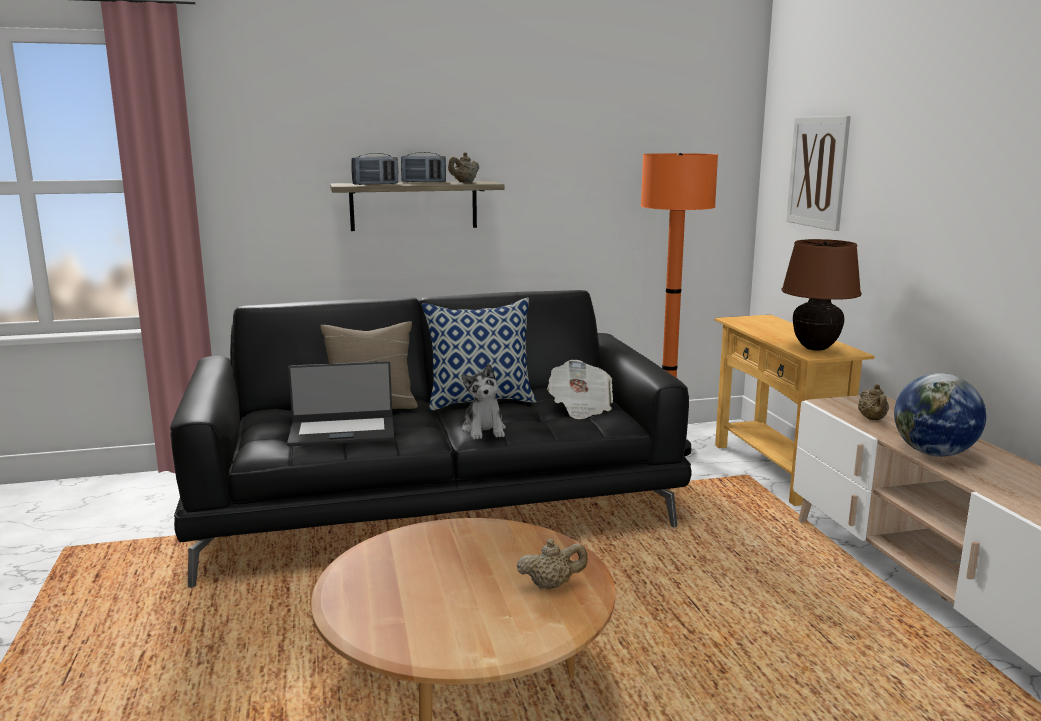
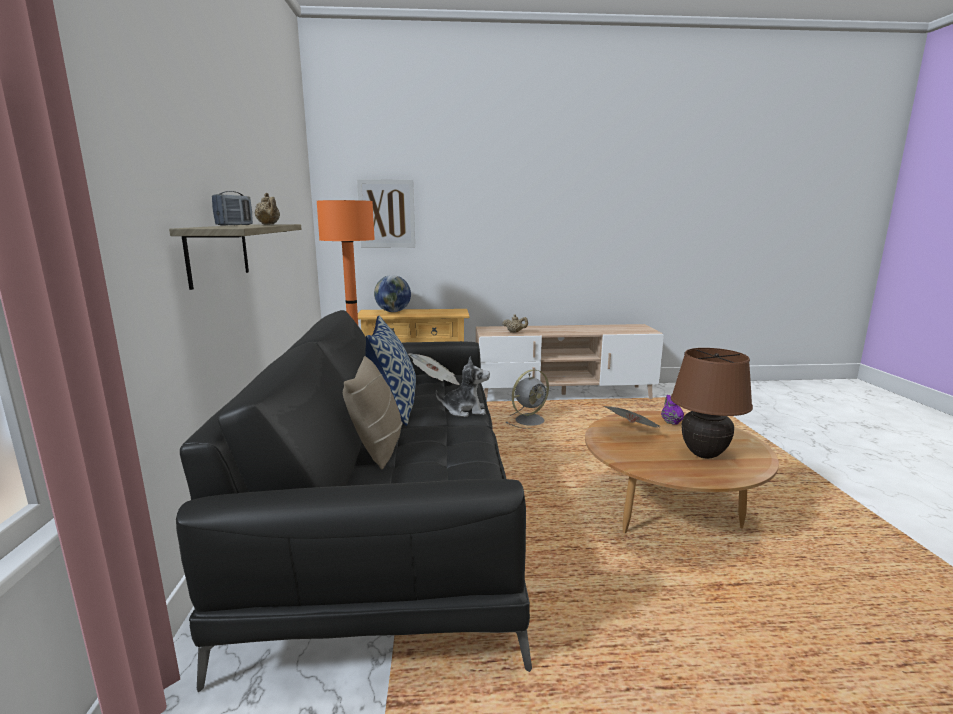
camera: 80 degrees left, 0 degrees up
laptop [287,361,394,446] -> none
radio [351,153,398,185] -> none
beige teapot [517,539,587,589] -> purple teapot [661,395,684,425]
brown table lamp [781,239,861,351] -> brown table lamp moved to [671,348,753,459]
globe [894,373,986,457] -> globe moved to [374,275,411,312]
none -> grey fan [505,369,549,429]
none -> newspaper [604,406,660,427]

